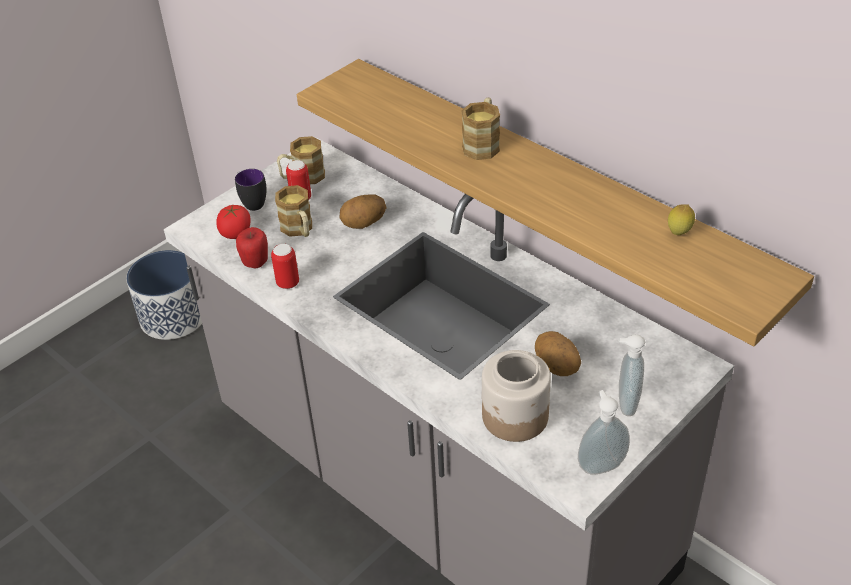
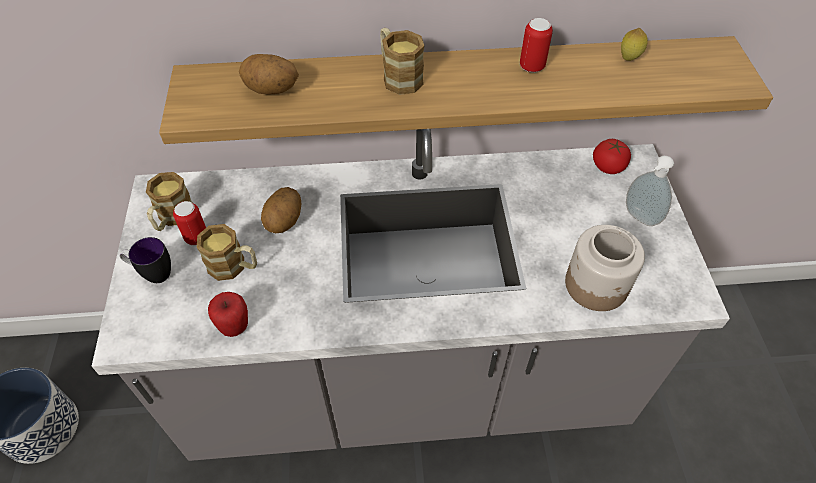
camera: 50 degrees left, 10 degrees up
tomato [216,205,251,239] -> tomato moved to [593,139,631,174]
can [271,244,299,289] -> can moved to [520,18,553,73]
potato [535,331,581,376] -> potato moved to [239,54,299,95]
soap dispenser [578,390,630,475] -> none

